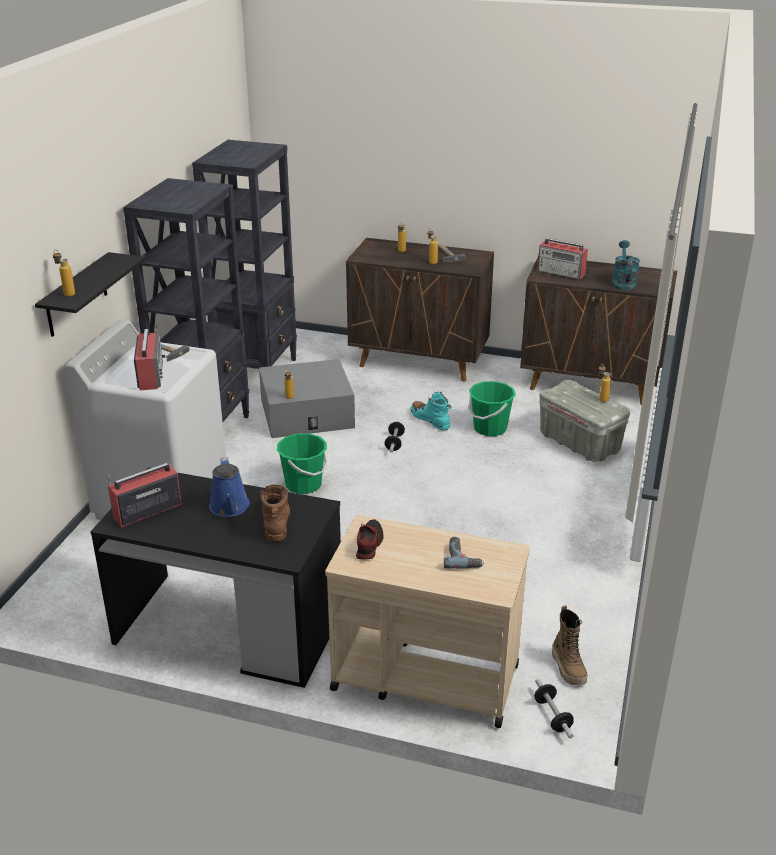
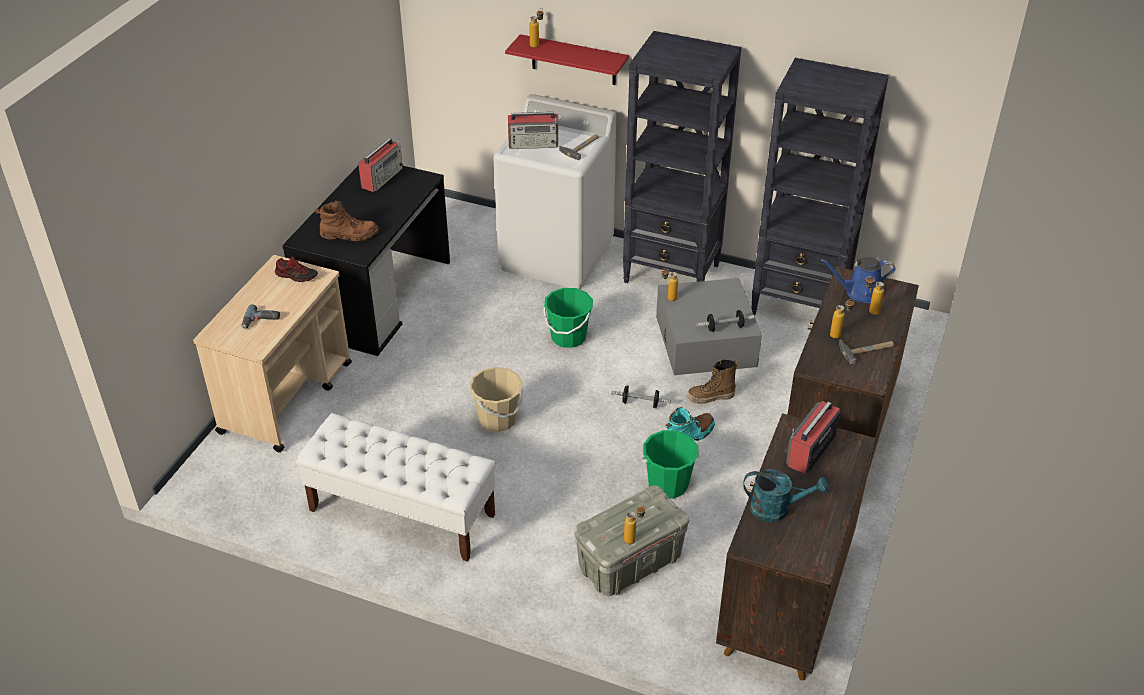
camera: 95 degrees right, 10 degrees up
black shelf [35,252,146,337] -> red shelf [505,34,629,85]
radio [108,463,182,527] -> radio turned 60 degrees clockwise [358,138,403,192]
blue watering can [209,457,250,517] -> blue watering can moved to [821,257,895,303]
dumbbell [535,679,574,739] -> dumbbell moved to [697,310,755,332]
boot [552,605,588,685] -> boot moved to [687,360,738,404]
none -> white bench [295,413,496,562]
none -> beige bucket [469,367,523,432]

